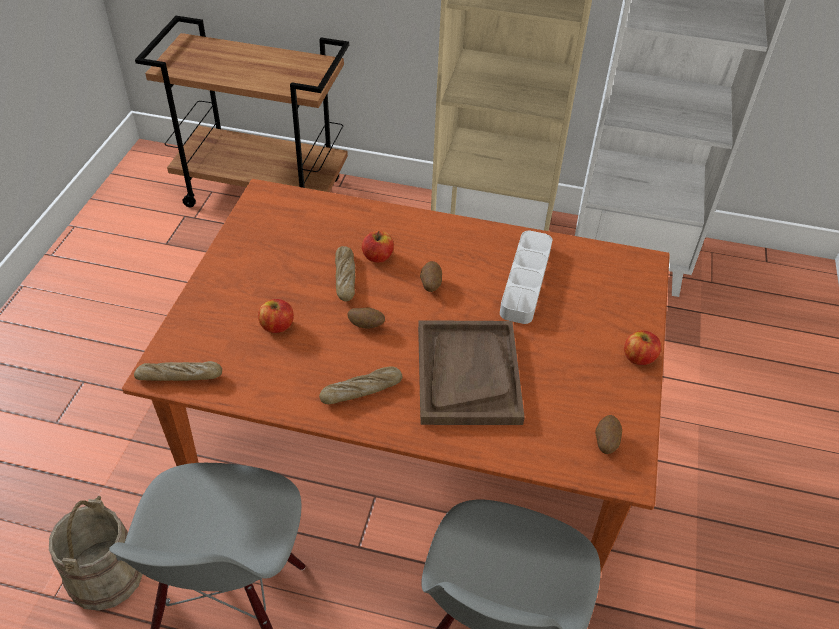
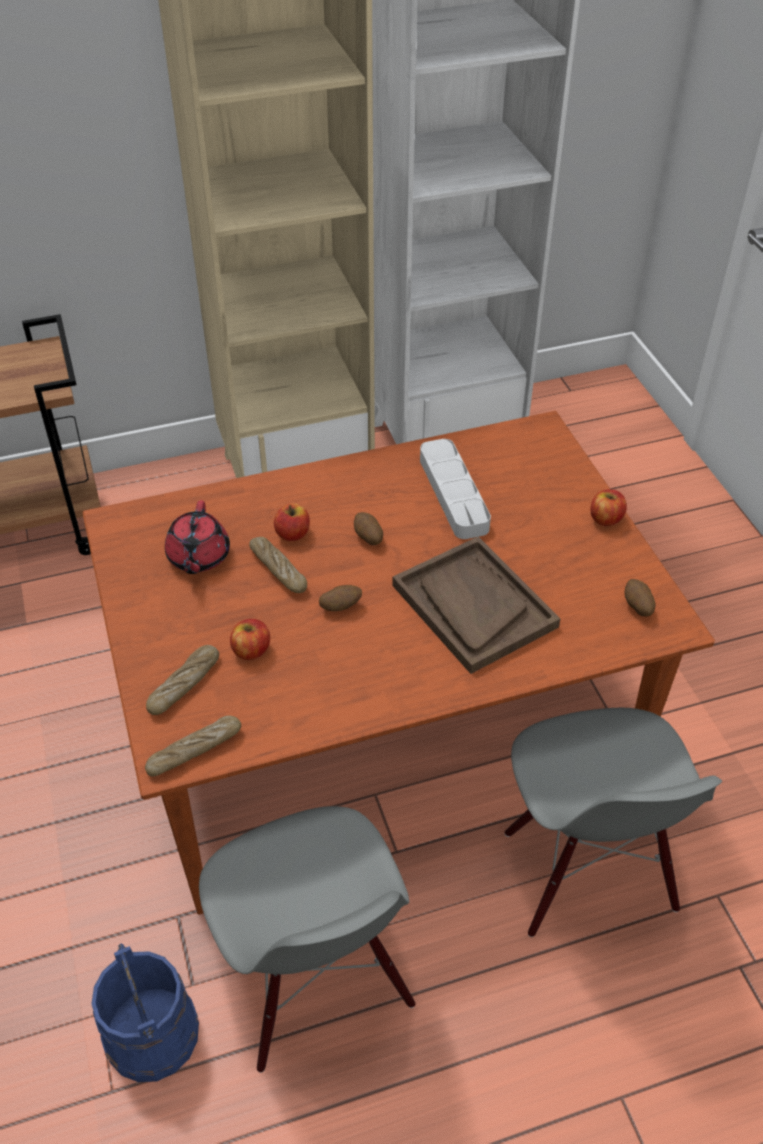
camera: 30 degrees left, 0 degrees up
beige bucket [49,496,143,611] -> blue bucket [91,943,199,1082]
bread [319,367,402,404] -> bread moved to [146,645,219,715]
none -> red teapot [165,500,230,574]

